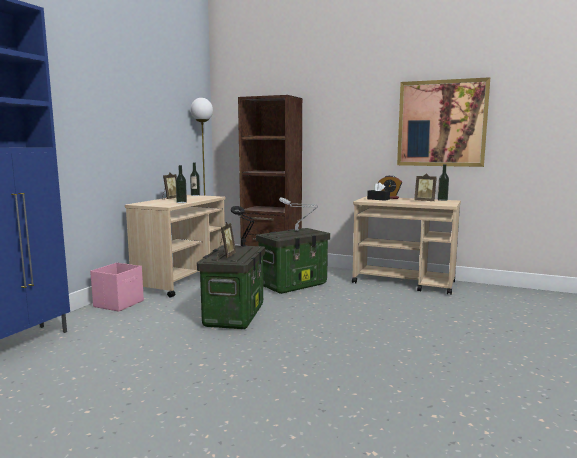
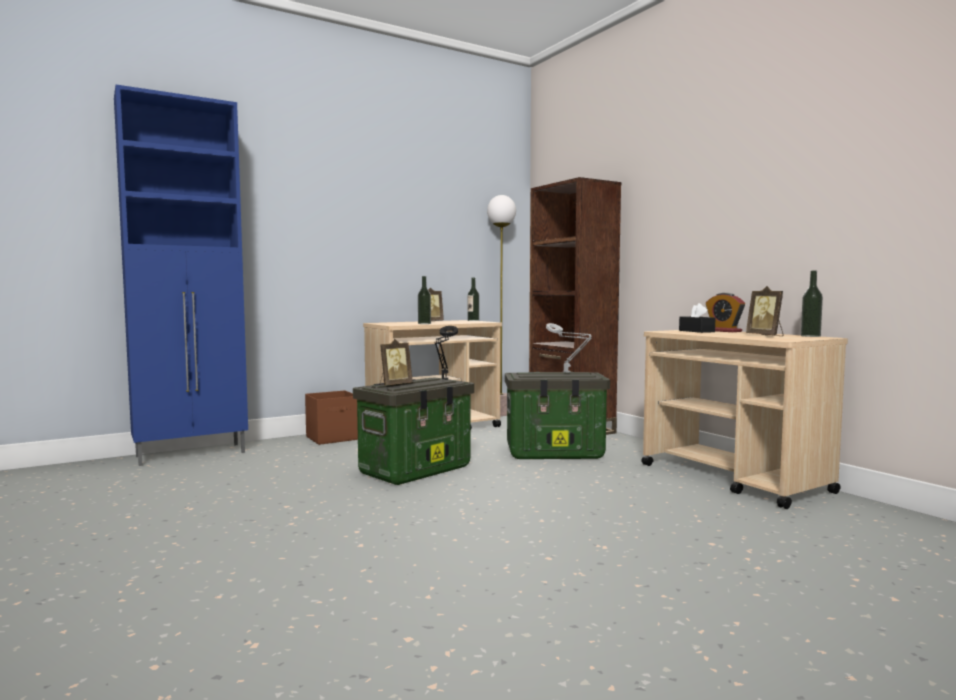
camera: 35 degrees right, 5 degrees down
pink storage box [90,263,144,312] -> brown storage box [305,390,358,445]
picture [397,77,490,167] -> none

